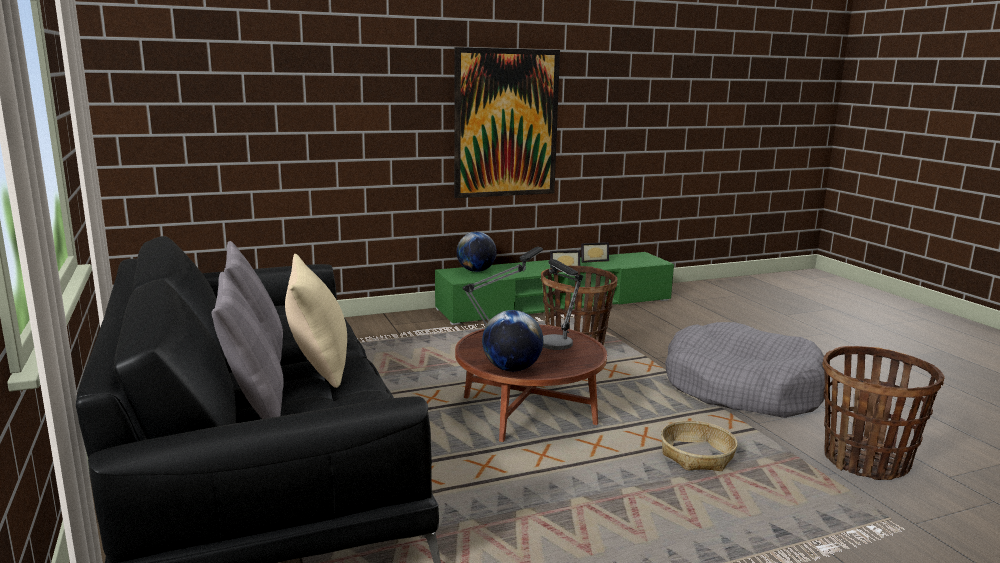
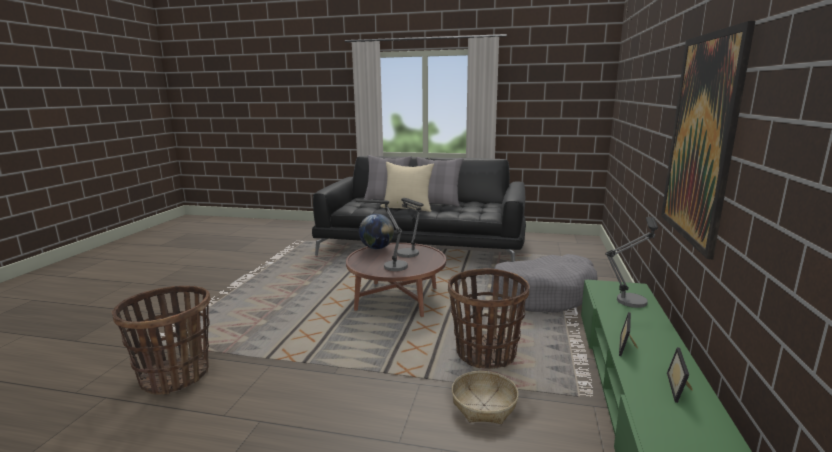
camera: 125 degrees right, 0 degrees up
globe [457,232,497,272] -> table lamp [605,217,658,308]
basket [661,421,738,471] -> basket moved to [451,371,519,424]
grey dog bed [665,322,825,418] -> grey dog bed moved to [490,254,598,313]

